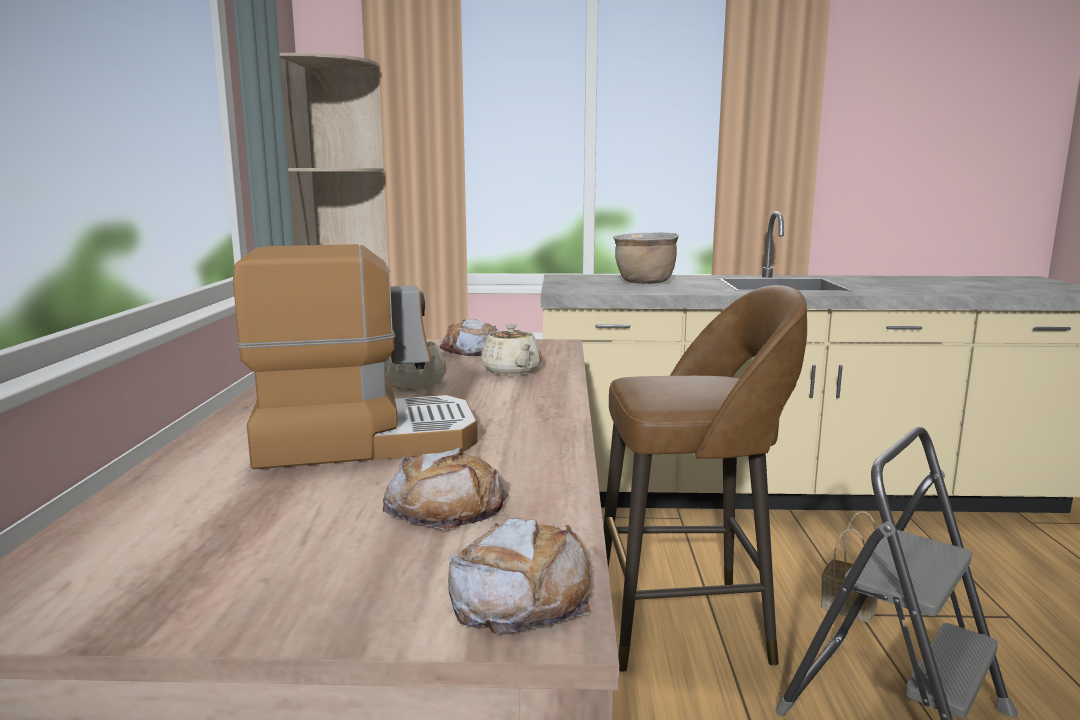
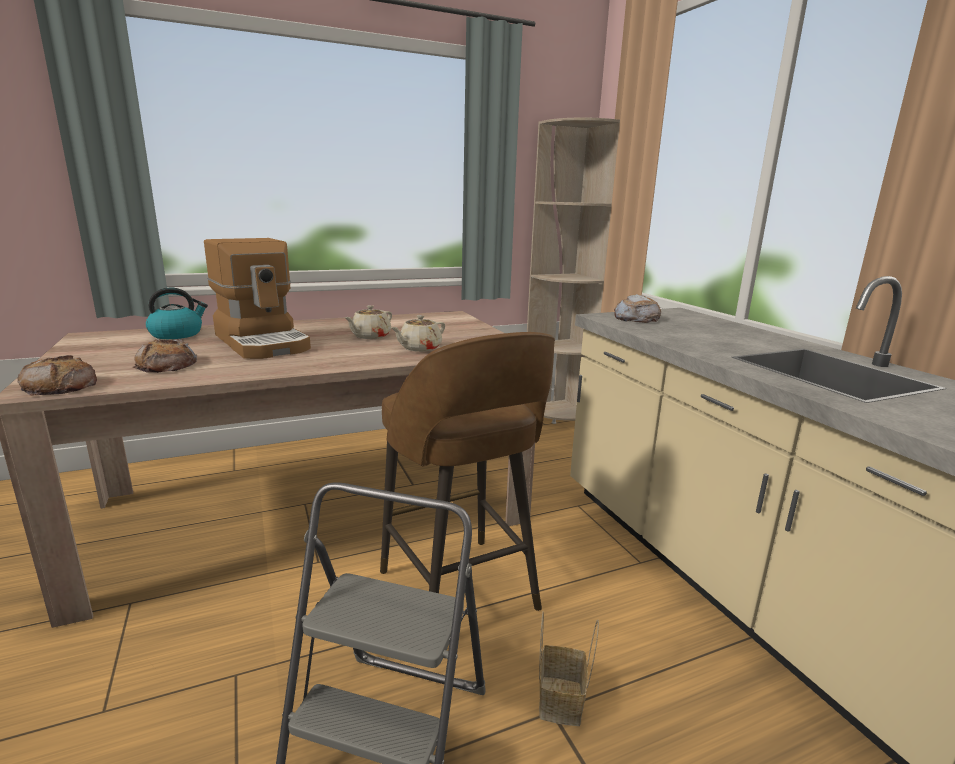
camera: 65 degrees right, 5 degrees up
bread [440,319,498,356] -> bread moved to [614,294,661,323]
brown cooking pot [613,232,679,284] -> none
none -> kettle [146,288,208,339]

